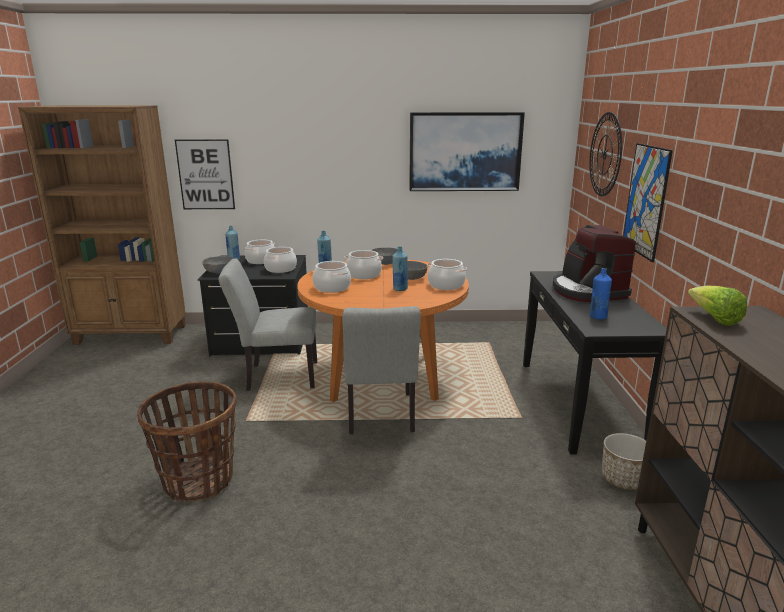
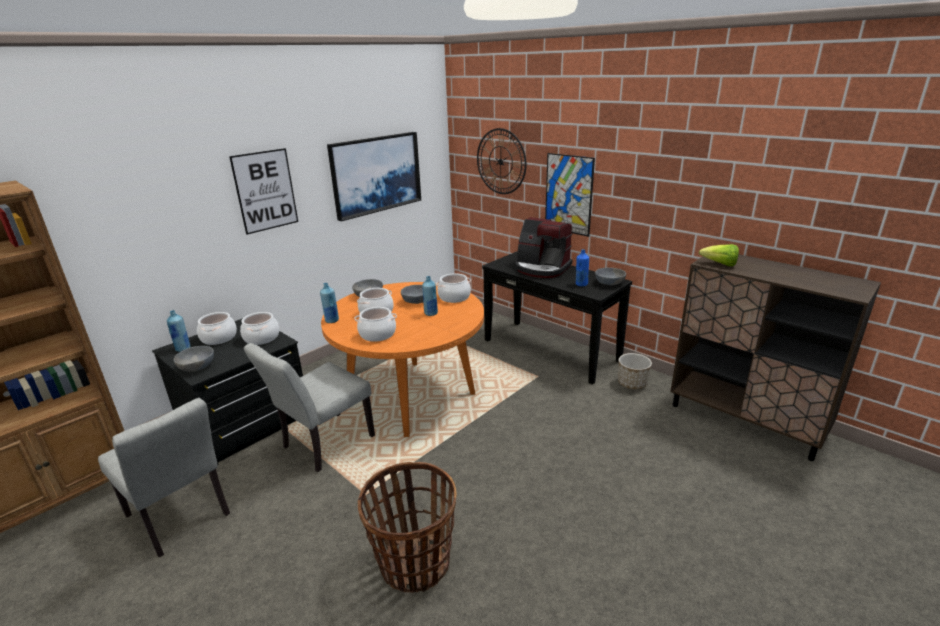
camera: 45 degrees left, 5 degrees up
picture [175,139,235,209] -> picture moved to [229,148,298,234]
grey chair [342,306,421,434] -> grey chair moved to [98,398,230,557]
none -> grey bowl [595,268,626,285]

